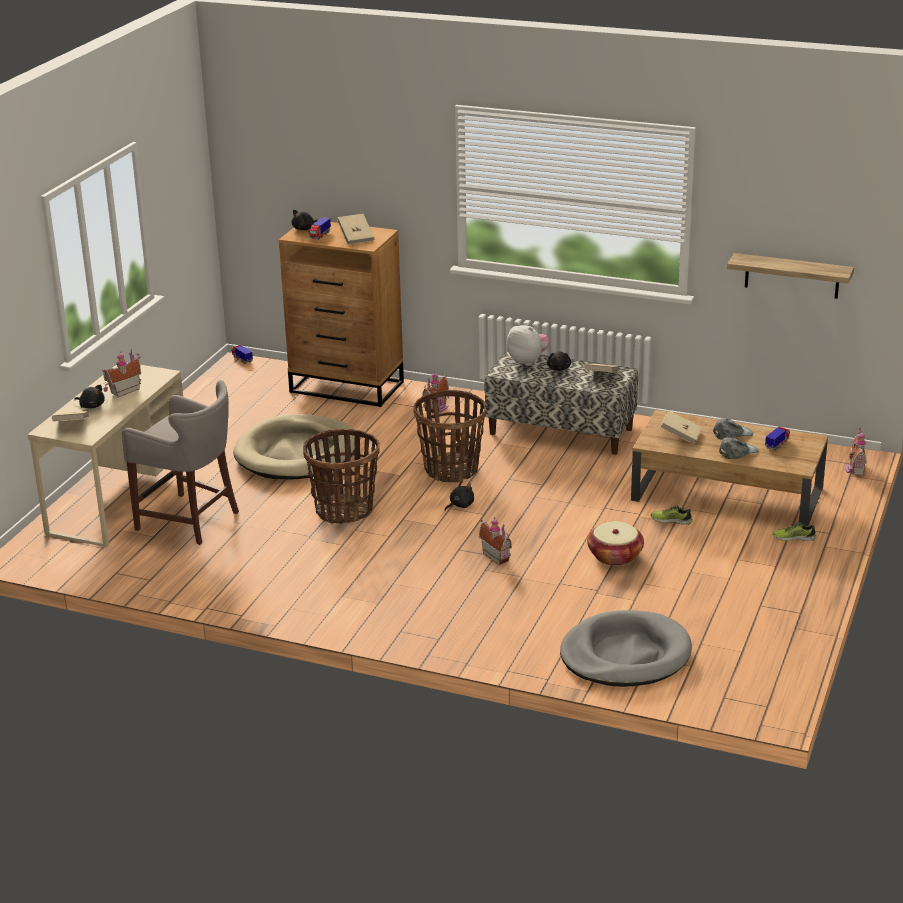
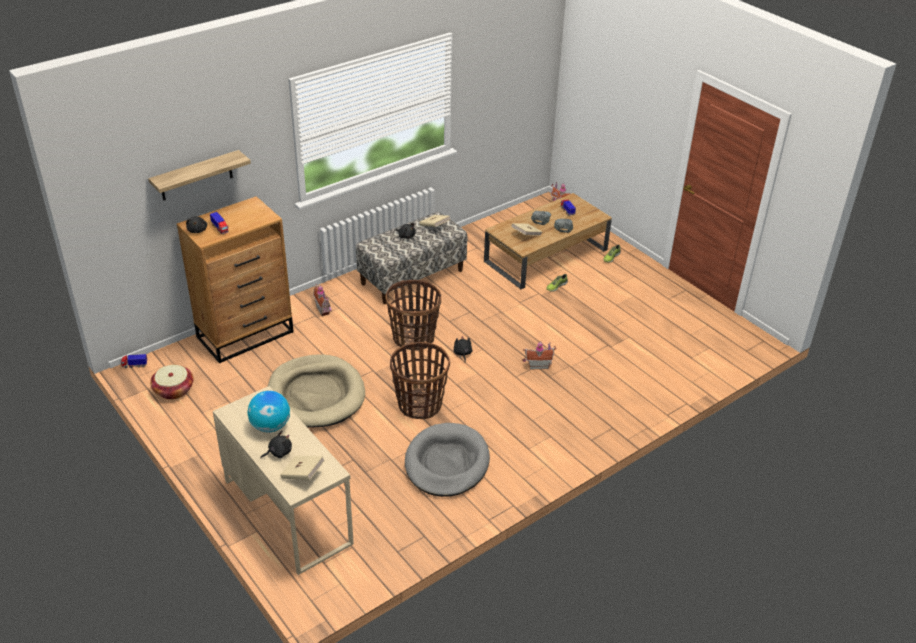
camera: 60 degrees left, 10 degrees up
toy house [102,349,141,397] -> globe [248,391,290,432]
grey stool [122,380,239,545] -> none
beige book [337,214,375,245] -> none
plush toy [507,322,550,366] -> none
grey dog bed [560,610,692,687] -> grey dog bed moved to [405,423,490,497]
basket [587,521,644,566] -> basket moved to [150,365,193,399]
shelf [727,253,854,299] -> shelf moved to [148,150,251,201]

